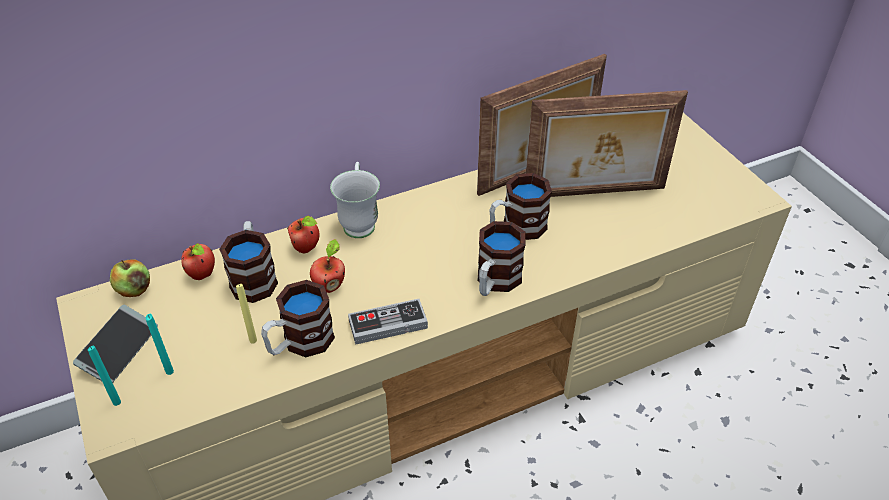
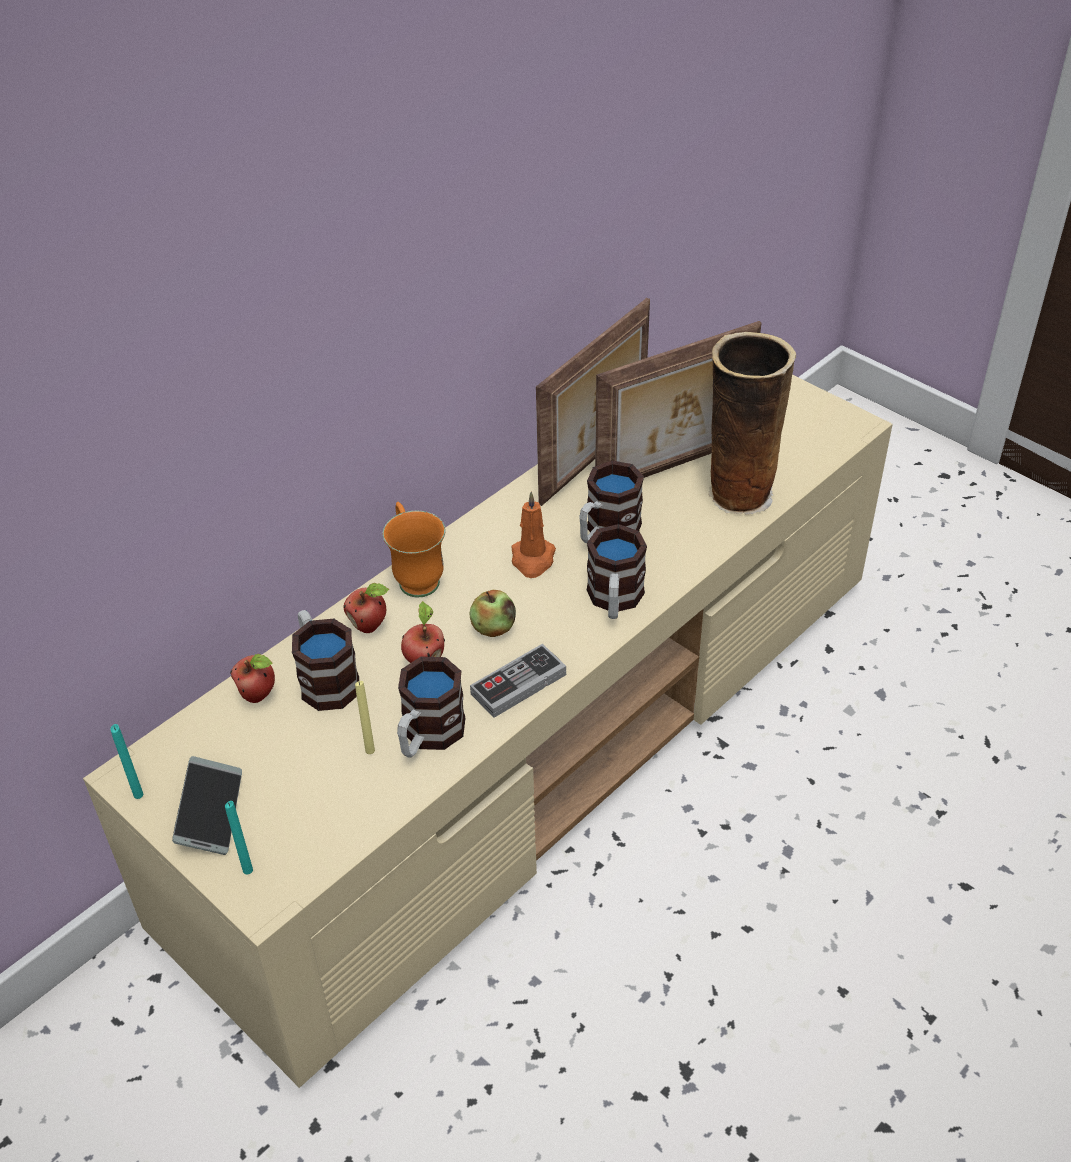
camera: 20 degrees left, 0 degrees up
apple [110,260,150,297] -> apple moved to [470,590,516,637]
turquoise candle [146,314,174,375] -> turquoise candle moved to [111,724,143,799]
white mug [330,162,380,238] -> orange mug [383,502,446,597]
none -> orange candle [512,492,556,578]
none -> vase [708,332,796,514]

